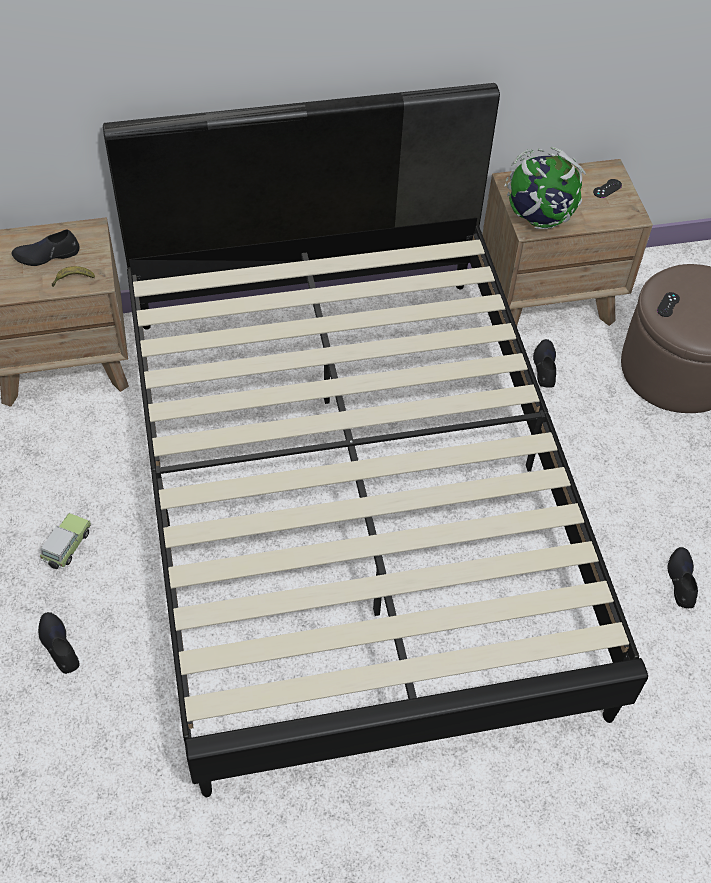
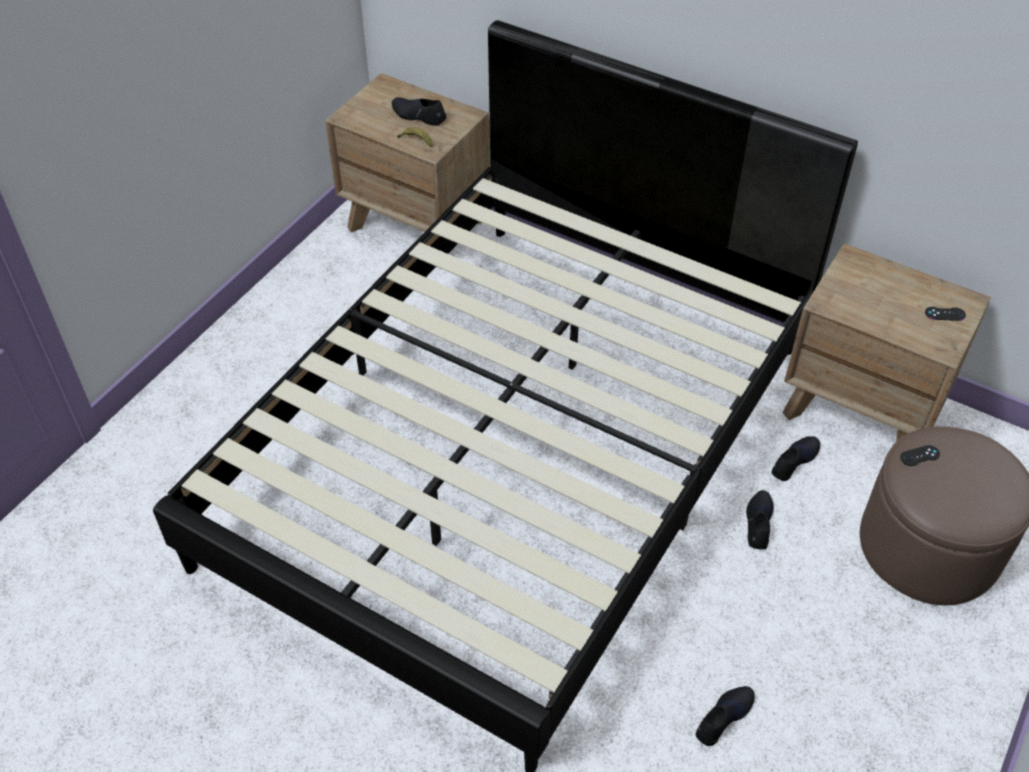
camera: 45 degrees right, 5 degrees down
black shoe [38,612,80,674] -> black shoe moved to [746,490,774,550]
toy car [40,513,91,569] -> none
globe [504,147,586,229] -> none

